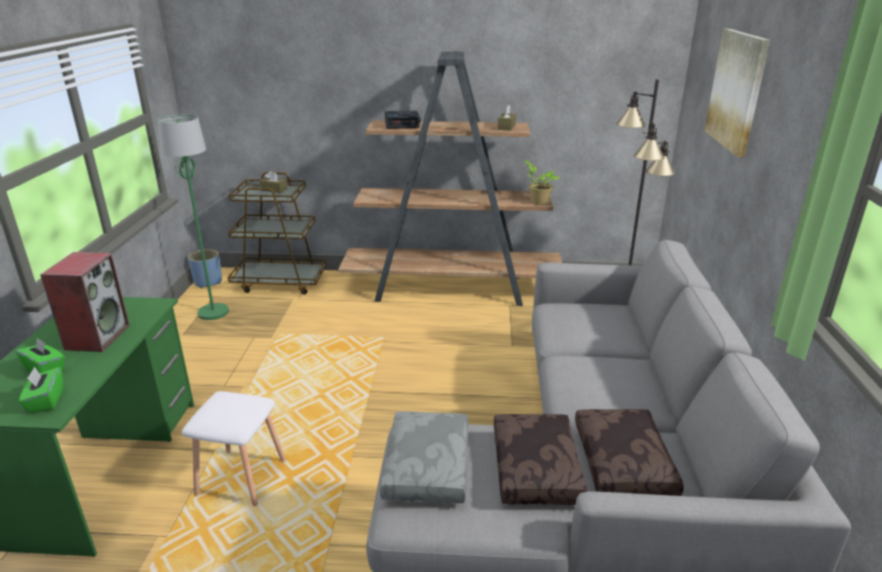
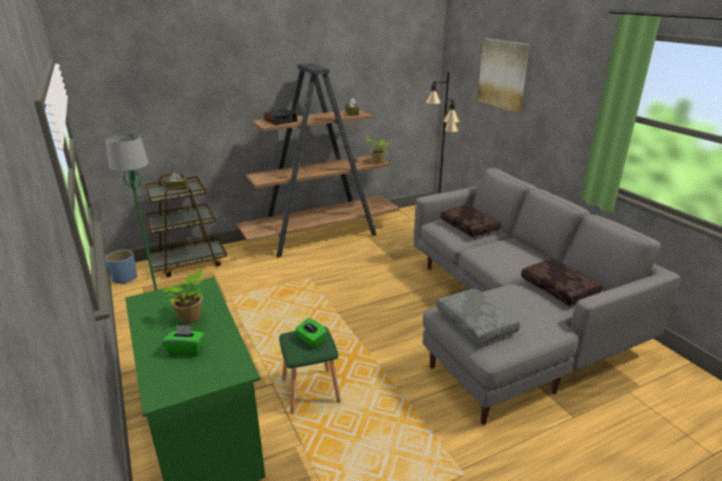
camera: 30 degrees left, 0 degrees up
green tissue box [19,367,63,413] -> green tissue box moved to [295,318,327,348]
speaker [40,252,130,352] -> potted plant [162,270,204,323]
white stool [182,391,286,506] -> green stool [279,326,341,414]
brown pillow [494,414,587,505] -> brown pillow moved to [441,205,501,237]

